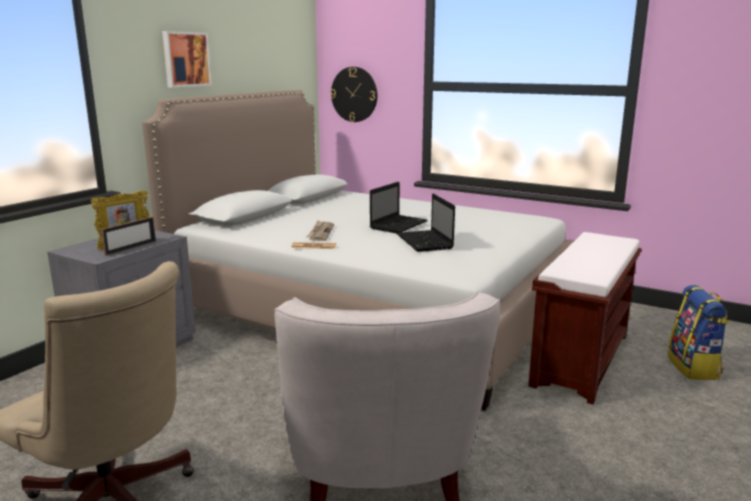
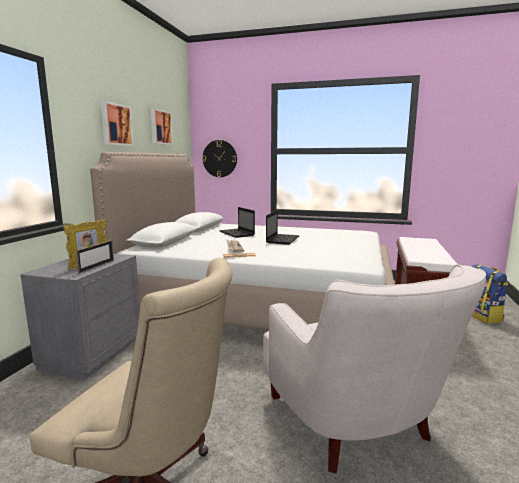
camera: 15 degrees left, 5 degrees down
laptop [397,193,455,252] -> laptop moved to [219,207,255,238]
none -> picture [150,108,173,145]

